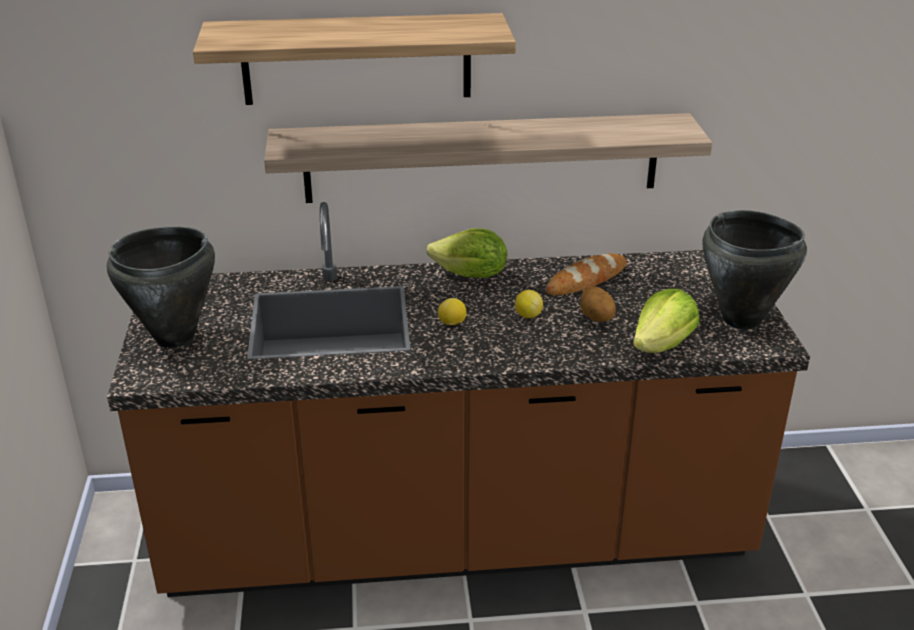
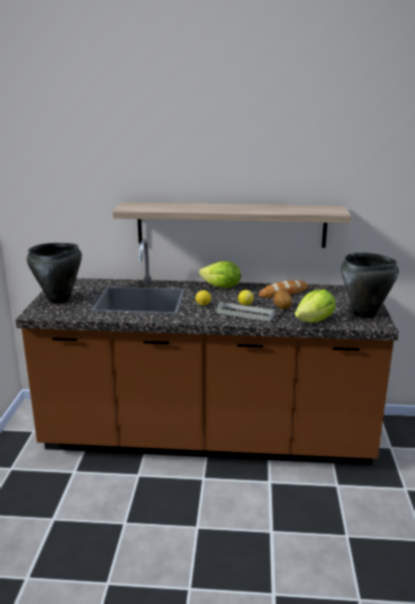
camera: 10 degrees right, 10 degrees down
shelf [193,13,516,105] -> none
none -> grey tray [217,301,275,321]

